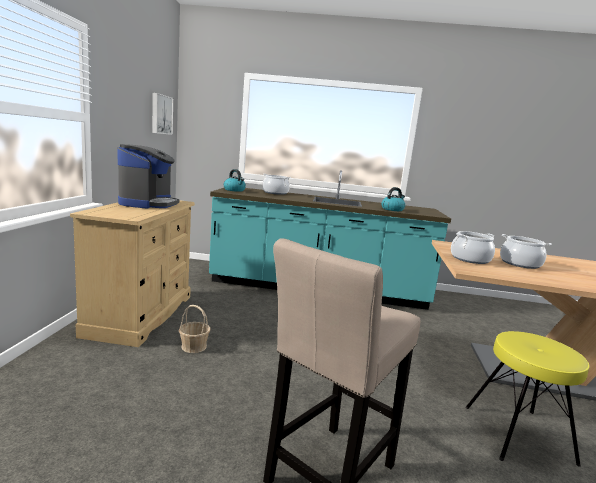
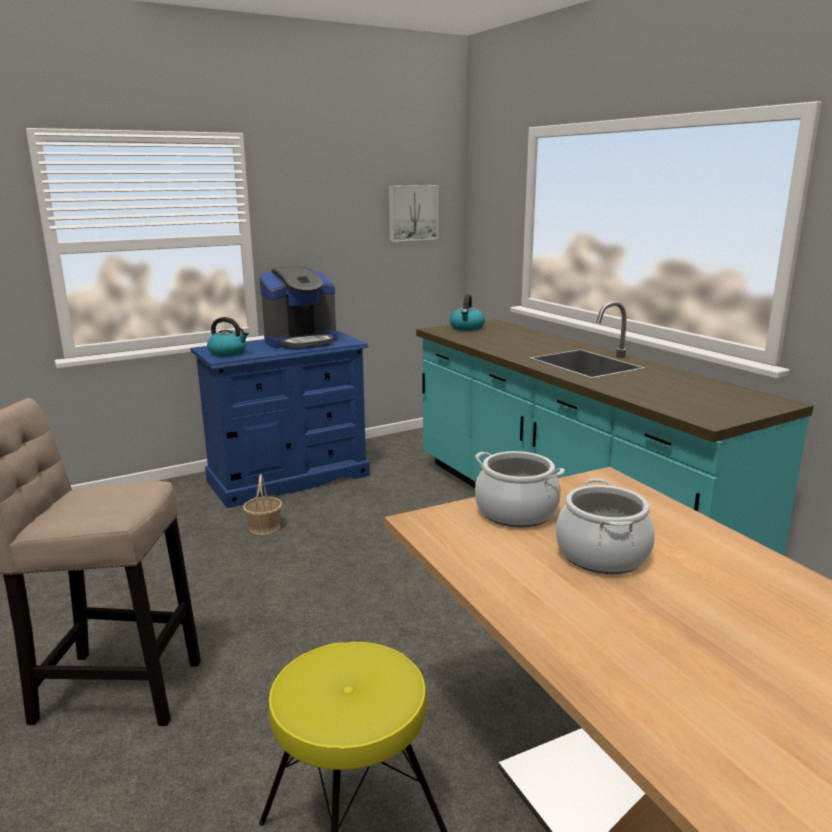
camera: 55 degrees right, 5 degrees up
beige dresser [70,200,195,347] -> blue dresser [191,331,370,508]
cooking pot [263,174,291,195] -> none
kettle [381,187,405,211] -> kettle moved to [207,317,249,357]

